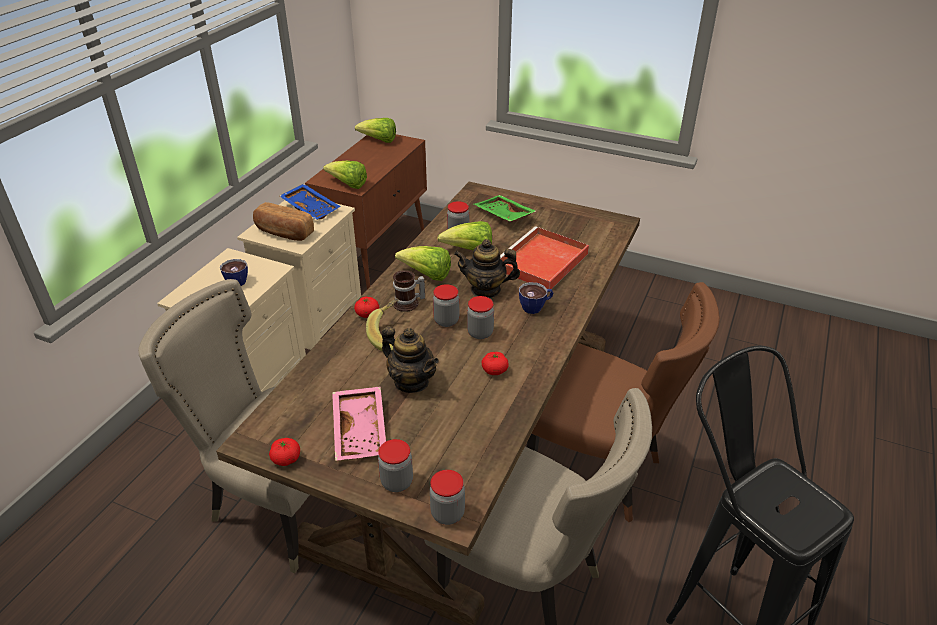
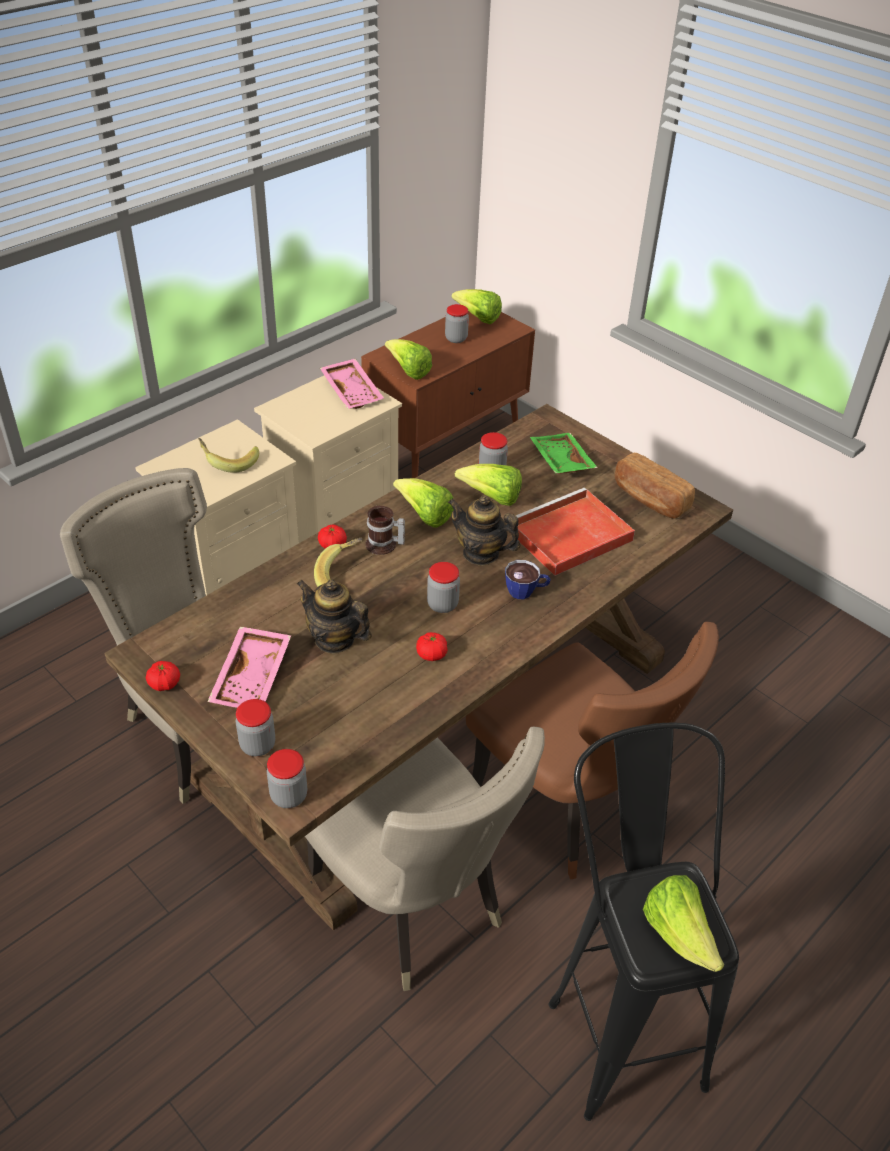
camera: 20 degrees right, 5 degrees up
cup [220,259,248,286] -> banana [198,438,259,473]
bread [253,202,314,241] -> bread moved to [614,453,695,519]
blue tray [280,184,341,220] -> pink tray [320,359,384,409]
teapot [382,326,439,393] -> teapot turned 150 degrees clockwise [297,579,372,654]
jar [433,284,459,327] -> jar moved to [445,304,469,343]
none -> lettuce [643,875,724,972]

